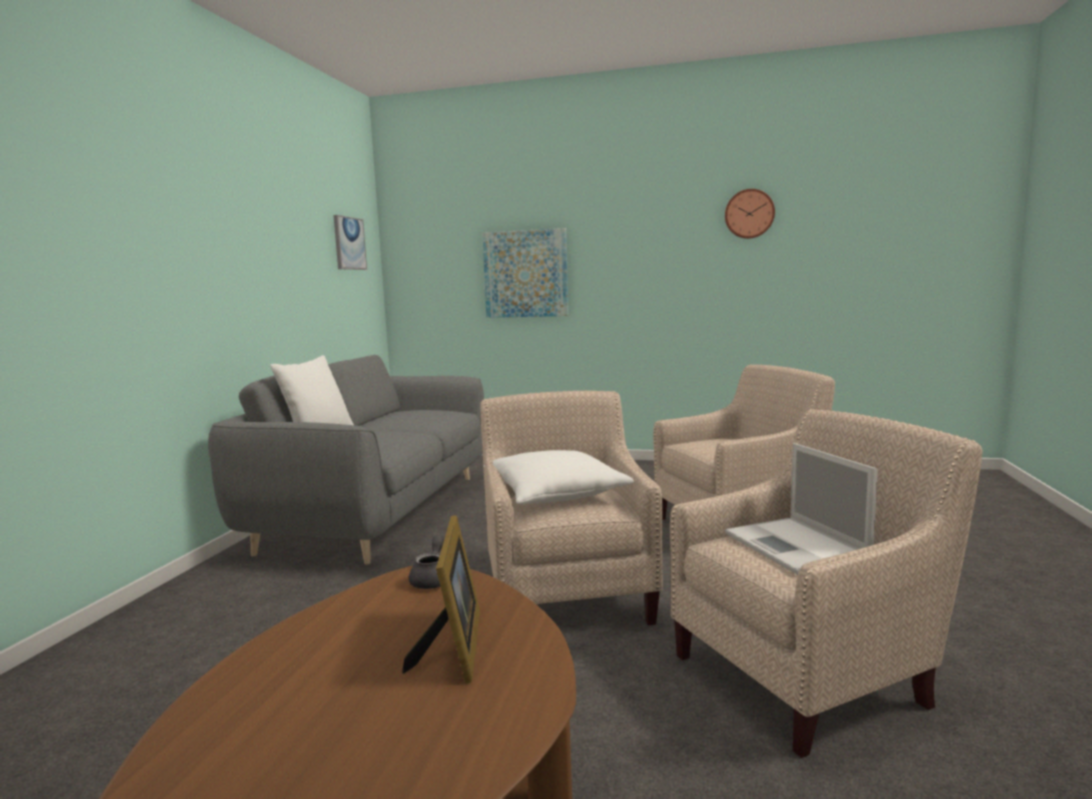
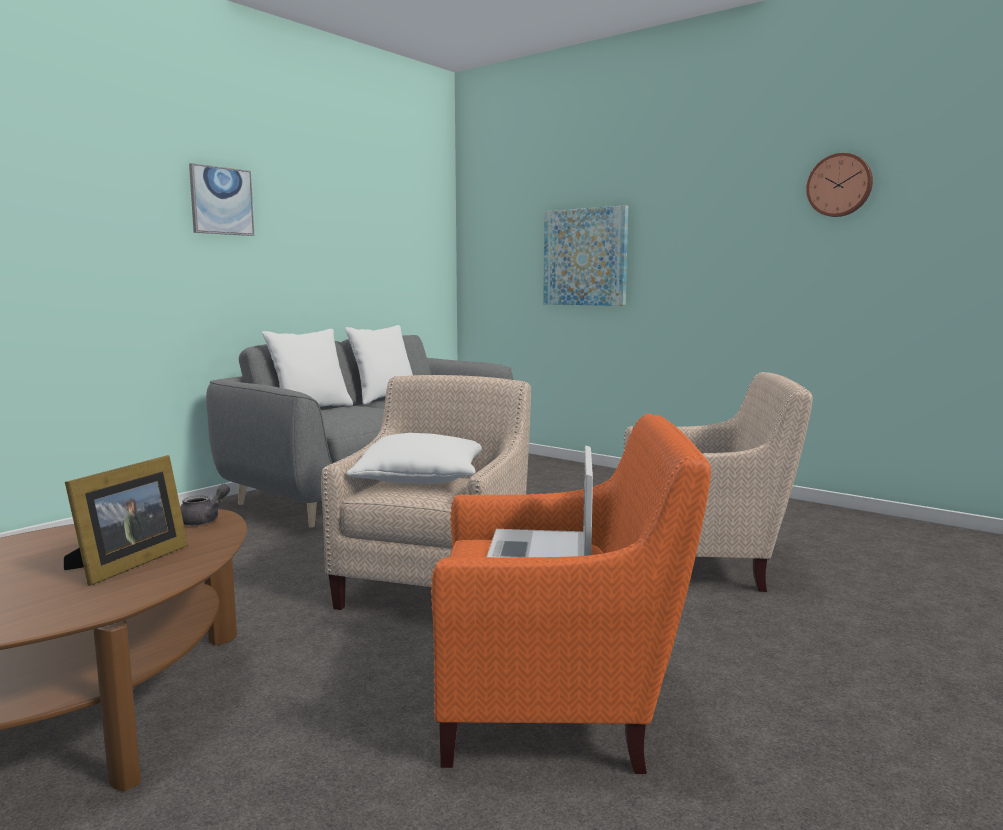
camera: 25 degrees right, 0 degrees up
picture [333,215,367,270] -> picture moved to [189,163,254,236]
beige armchair [670,409,982,758] -> orange armchair [431,414,711,774]
none -> white pillow [345,325,413,405]

